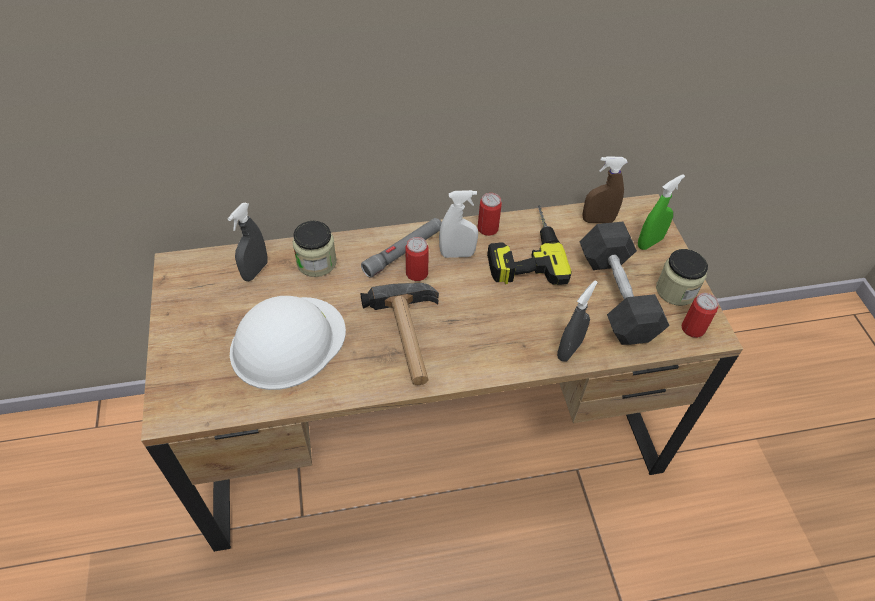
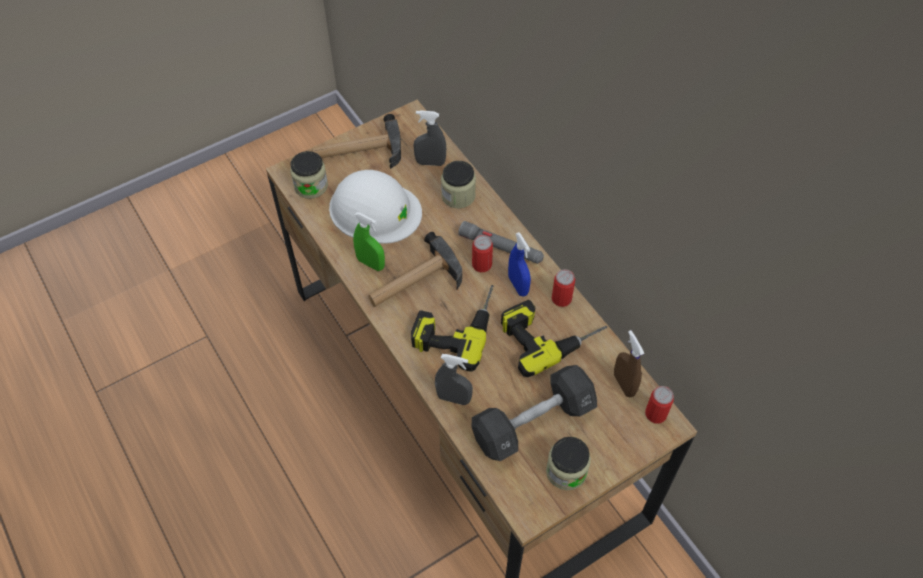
camera: 70 degrees right, 5 degrees up
white spray bottle [439,190,478,258] -> blue spray bottle [508,232,531,297]
green spray bottle [638,174,685,250] -> green spray bottle moved to [353,212,385,271]
can [682,293,718,338] -> can moved to [645,386,674,424]
none -> jar [290,151,328,199]
none -> hammer [313,114,401,169]
none -> power drill [411,285,494,372]

